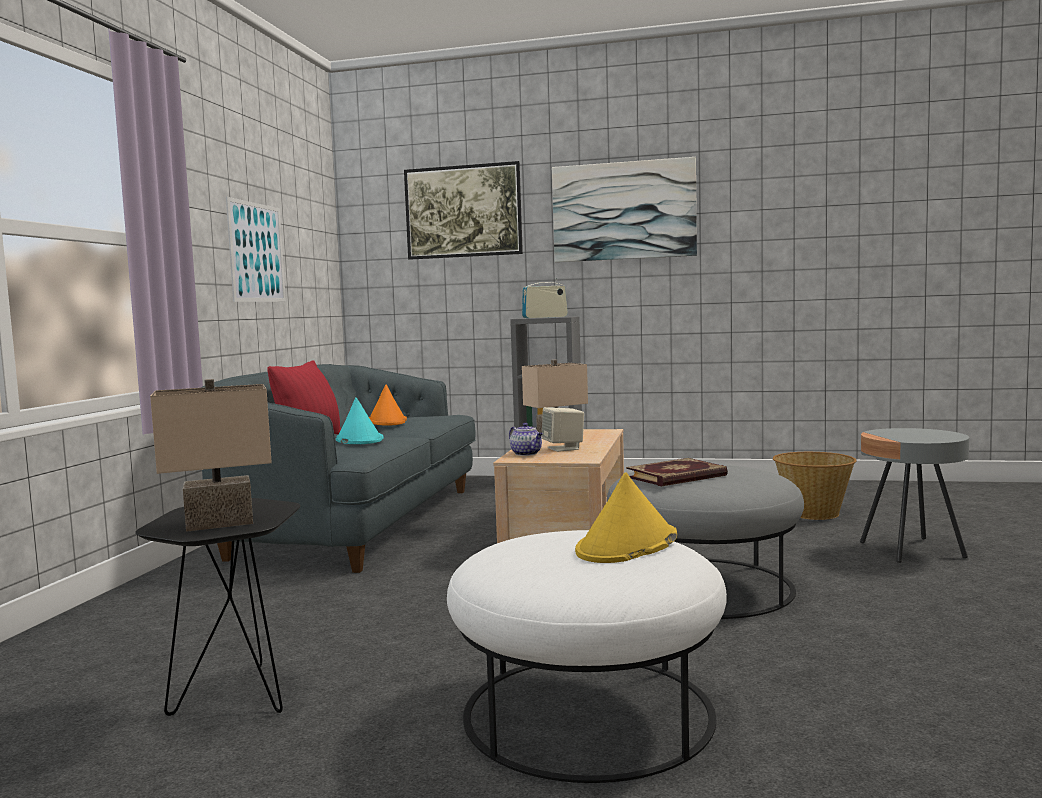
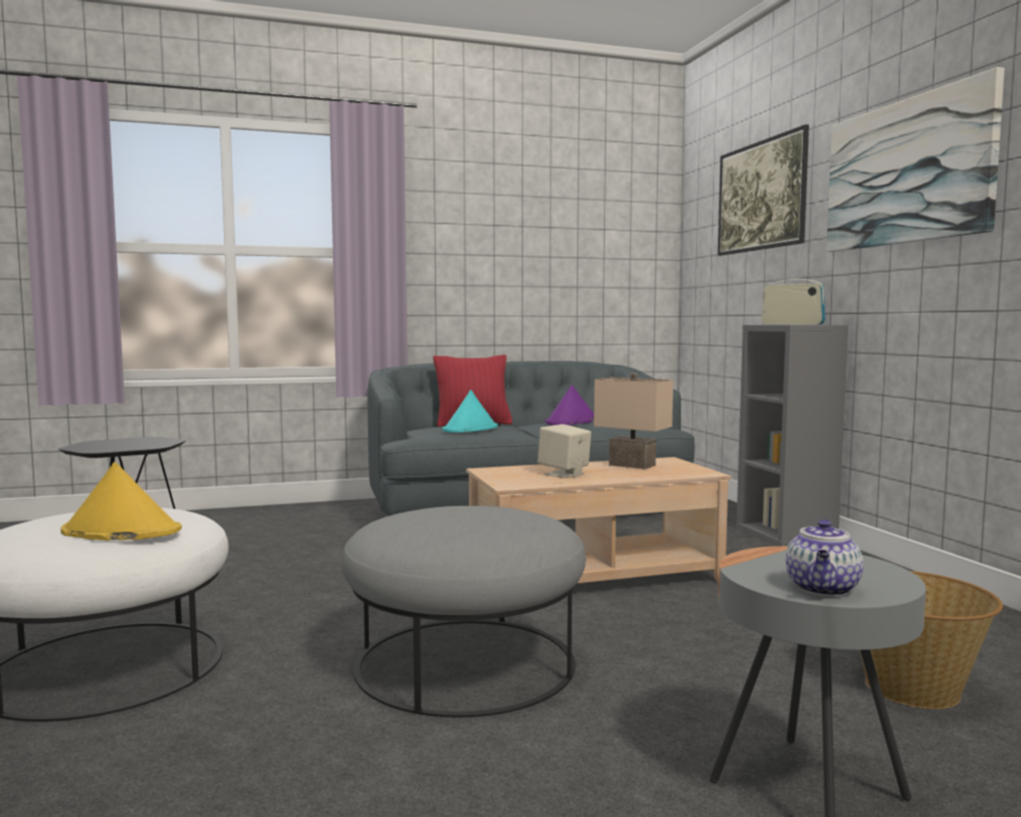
camera: 60 degrees right, 0 degrees up
beige table lamp [150,379,272,532] -> none
picture [226,197,286,302] -> none
orange hat [369,385,407,426] -> purple hat [545,385,594,425]
teapot [509,423,543,456] -> teapot moved to [786,519,864,596]
book [626,458,728,487] -> none

